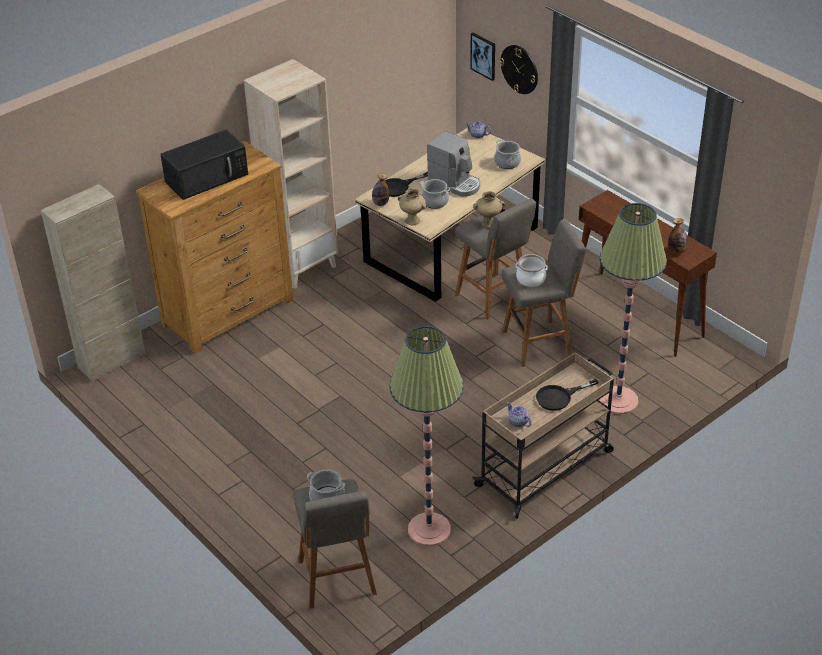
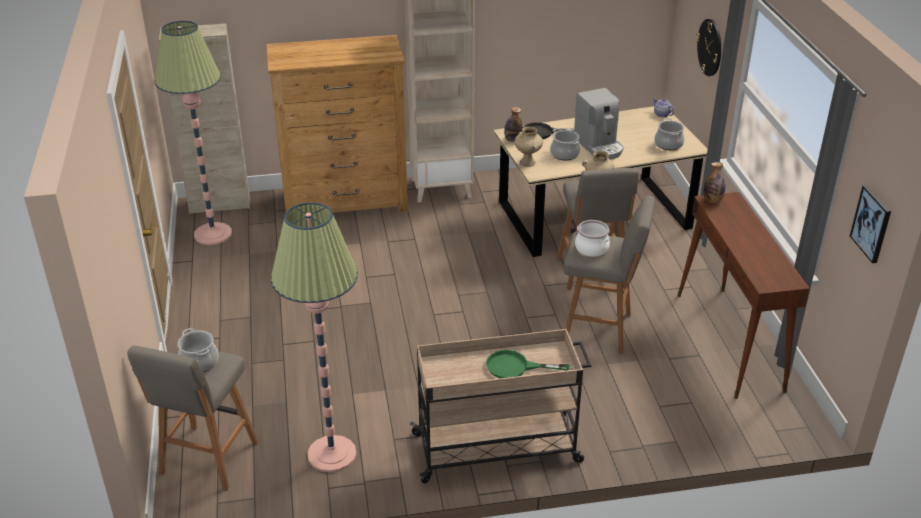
camera: 30 degrees right, 5 degrees down
black microwave [160,130,248,200] -> none
picture [470,33,495,81] -> picture moved to [850,185,891,263]
teapot [507,402,531,427] -> none
black frying pan [536,379,599,411] -> green frying pan [486,350,569,378]
floor lamp [599,203,667,414] -> floor lamp moved to [155,21,232,245]
bottle [668,218,688,254] -> bottle moved to [703,162,725,203]

